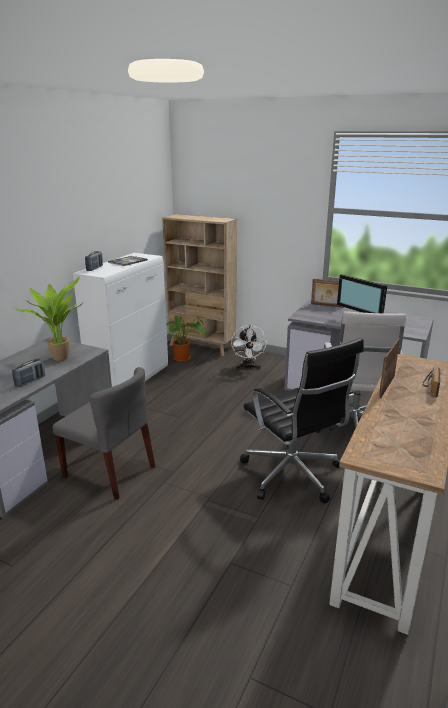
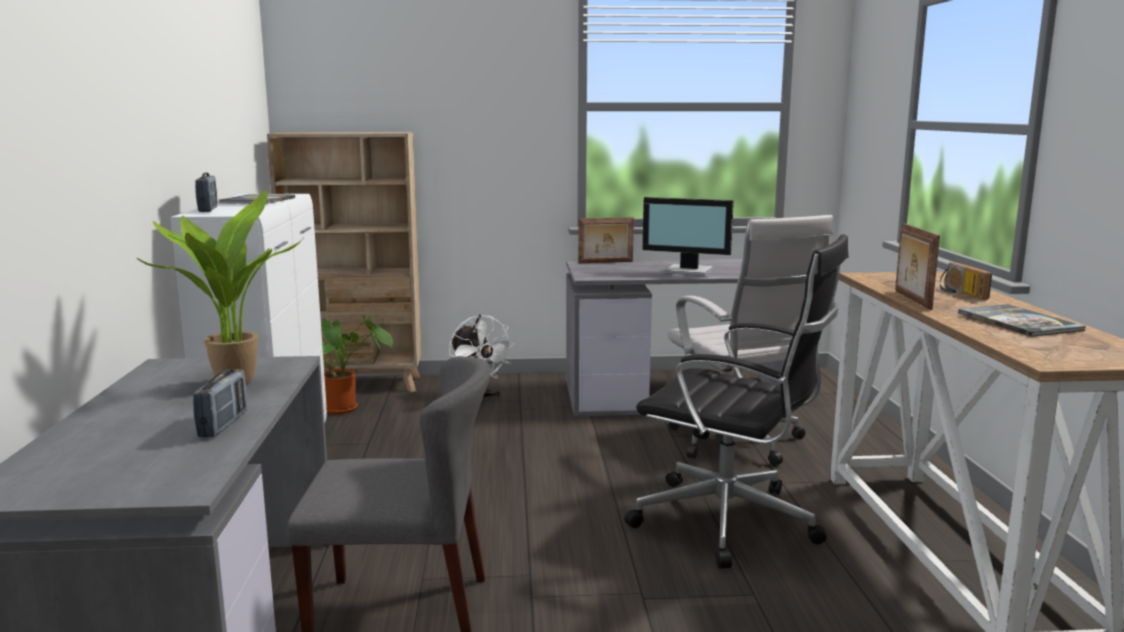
camera: 30 degrees left, 10 degrees down
none -> book [958,304,1086,337]

